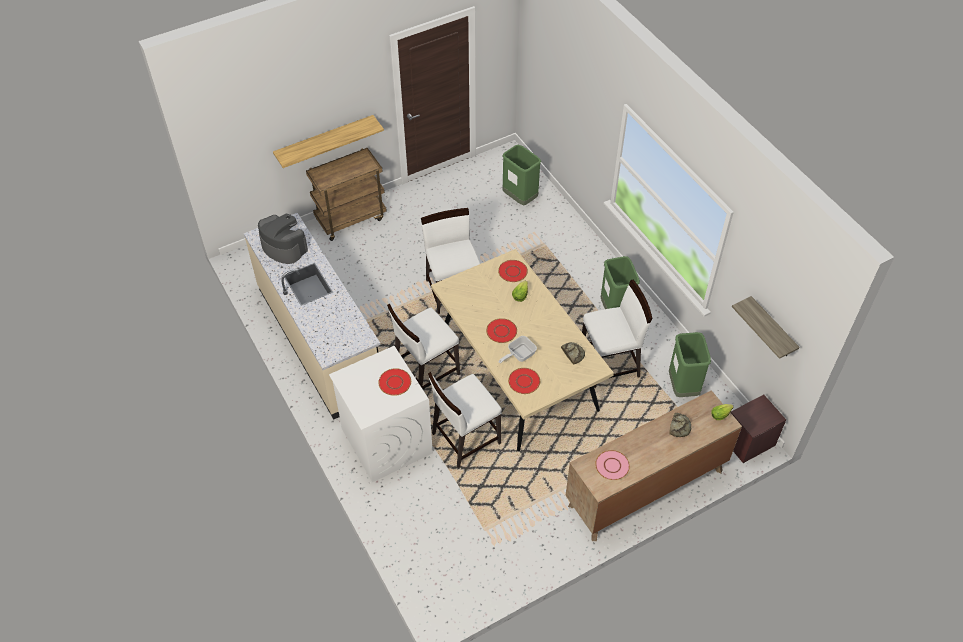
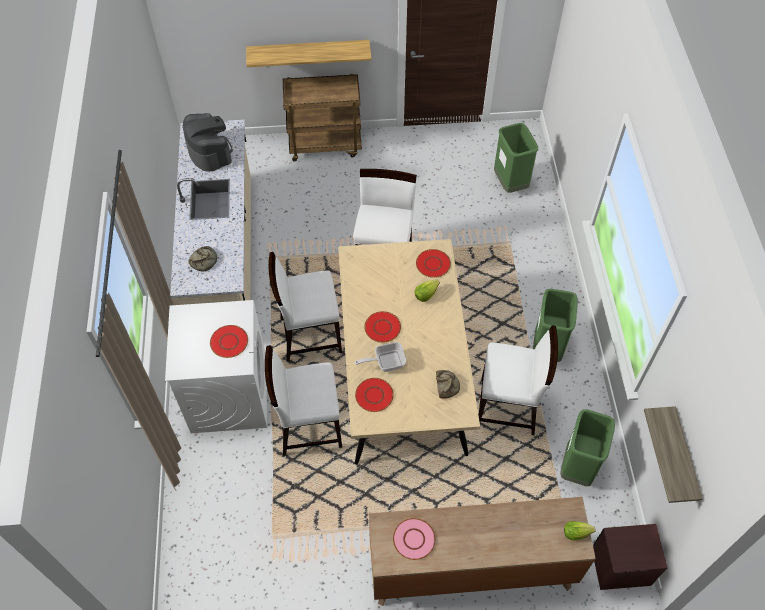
camera: 25 degrees right, 5 degrees up
bread [670,413,691,437] -> bread moved to [188,246,217,272]

